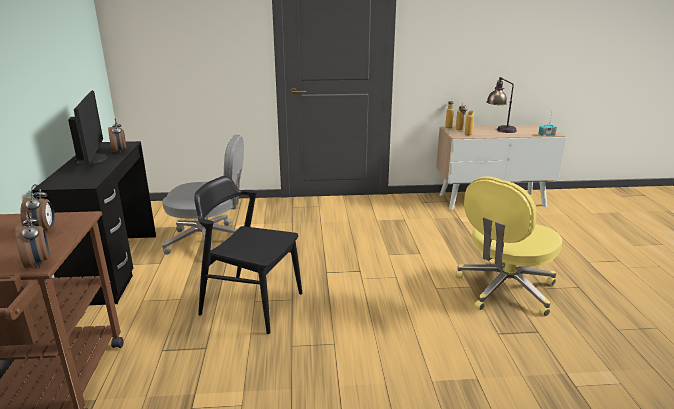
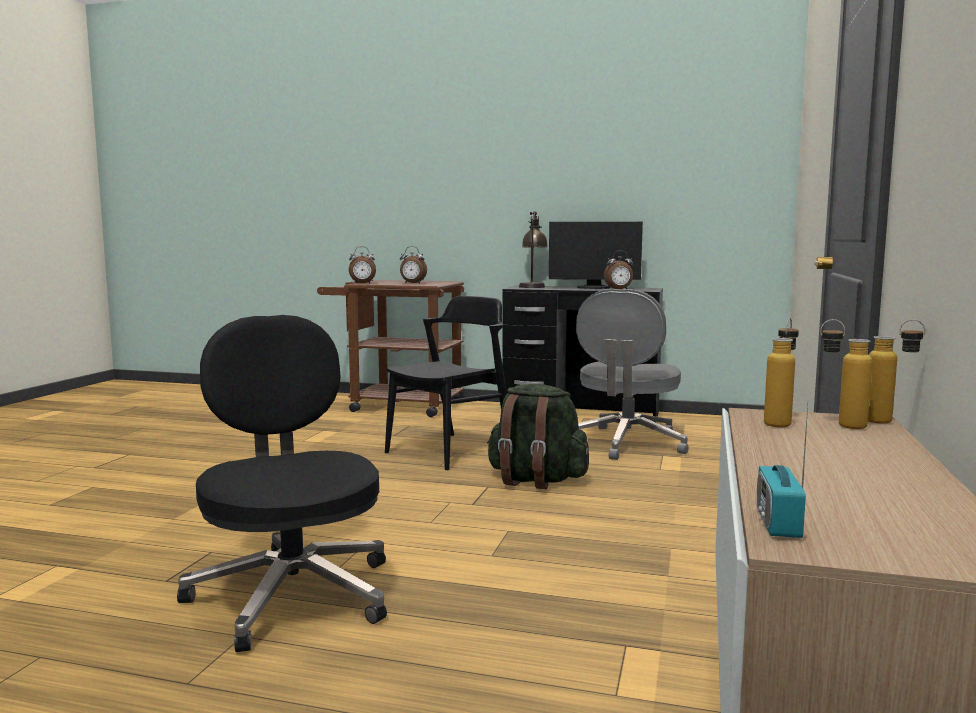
camera: 110 degrees right, 15 degrees down
yellow office chair [456,176,562,316] -> black office chair [177,315,387,652]
table lamp [487,77,517,133] -> table lamp moved to [519,211,548,288]
none -> green backpack [487,384,589,489]

